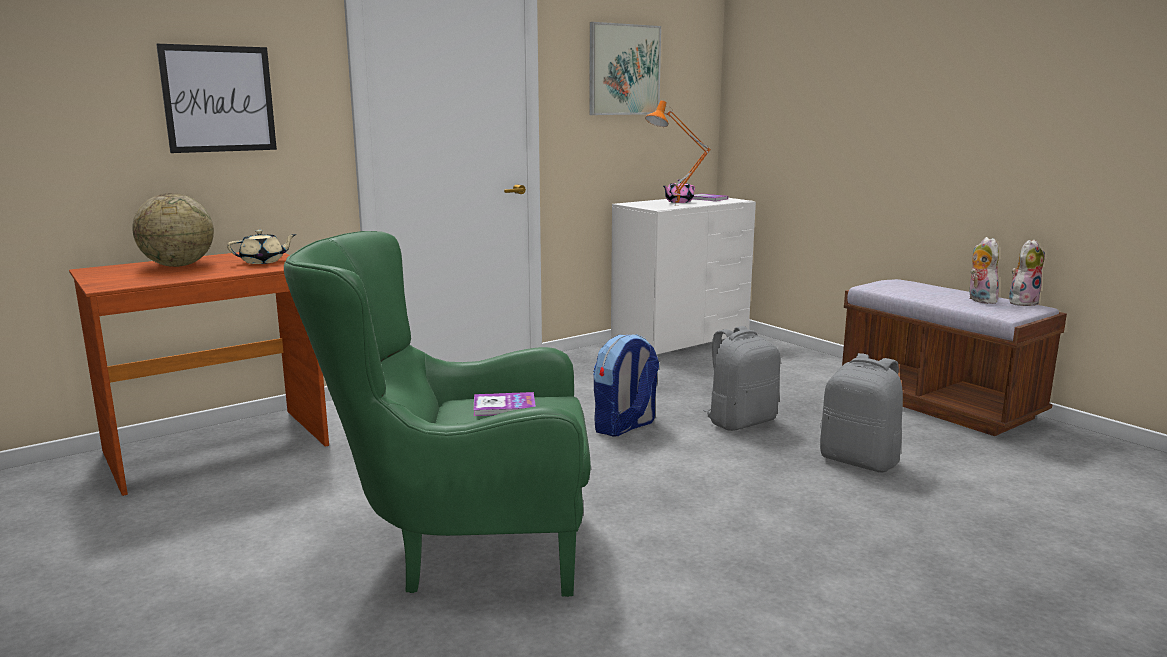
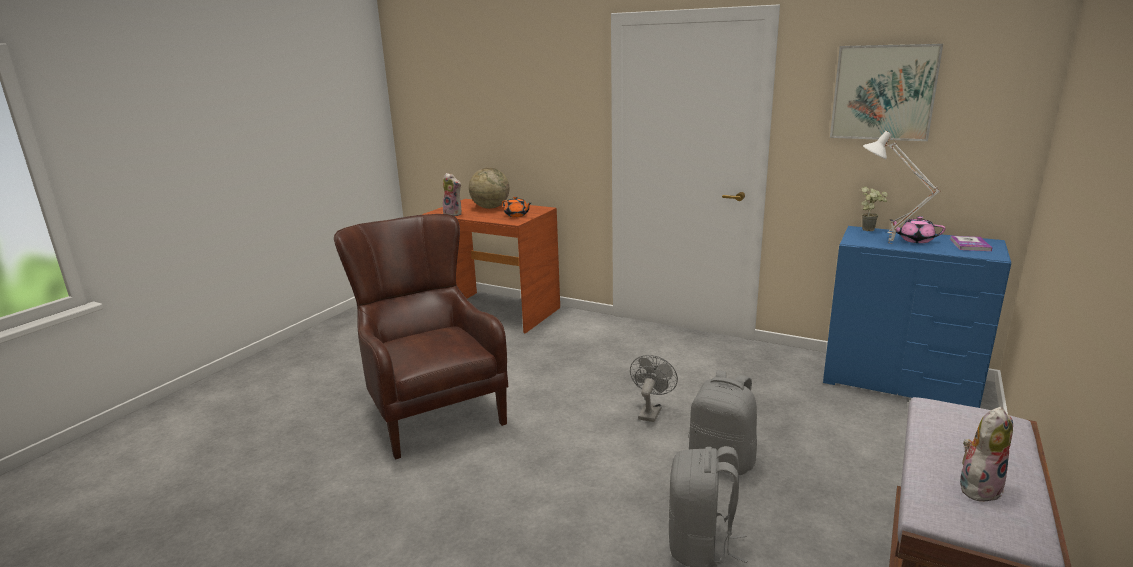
camera: 65 degrees right, 5 degrees up
picture [156,44,277,153] -> none
beige teapot [227,230,296,264] -> orange teapot [502,196,531,217]
green armchair [284,231,591,597] -> brown armchair [334,214,508,460]
book [474,392,536,416] -> none
backpack [593,334,659,436] -> grey fan [630,355,678,422]
white dresser [611,198,756,357] -> blue dresser [823,226,1011,408]
orange table lamp [645,100,711,206] -> white table lamp [863,131,940,244]
plush toy [1009,240,1045,306] -> plush toy moved to [443,173,462,216]
none -> potted plant [861,187,888,231]

